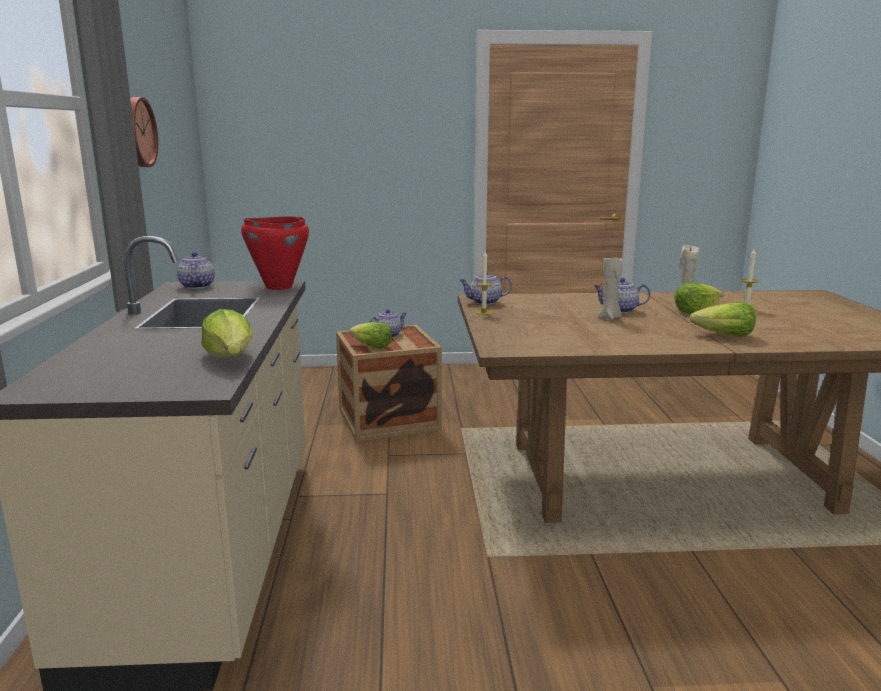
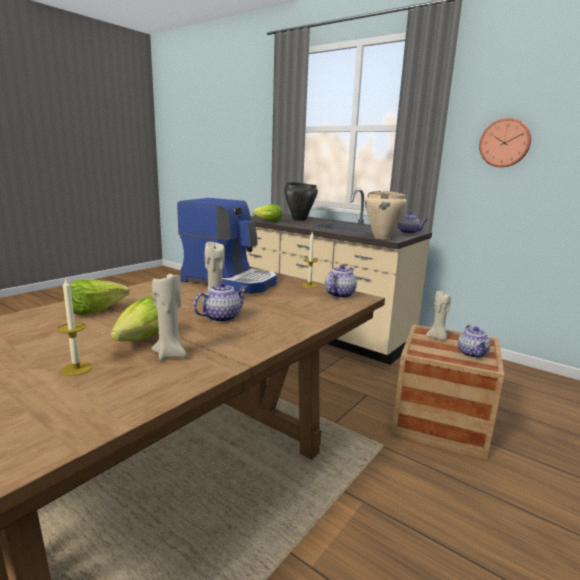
camera: 130 degrees right, 0 degrees up
red cooking pot [241,216,309,290] -> beige cooking pot [365,191,407,239]
lettuce [349,322,392,348] -> beige candle [426,291,451,340]
none -> coffee machine [177,198,277,294]
none -> black cooking pot [284,182,318,221]

